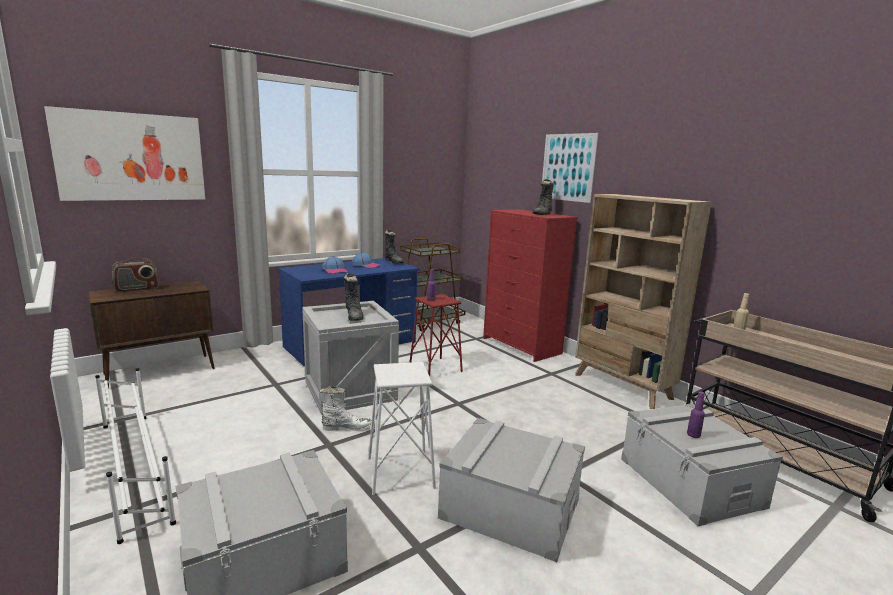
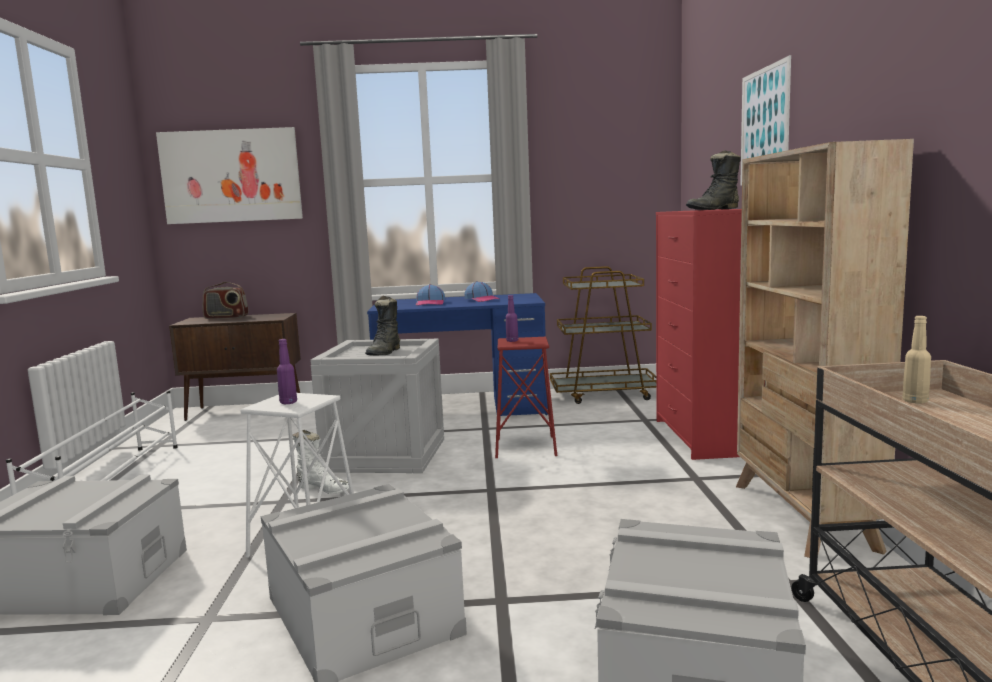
camera: 35 degrees right, 5 degrees down
black boot [385,230,404,264] -> none
purple bottle [687,391,705,438] -> purple bottle moved to [277,339,297,404]

